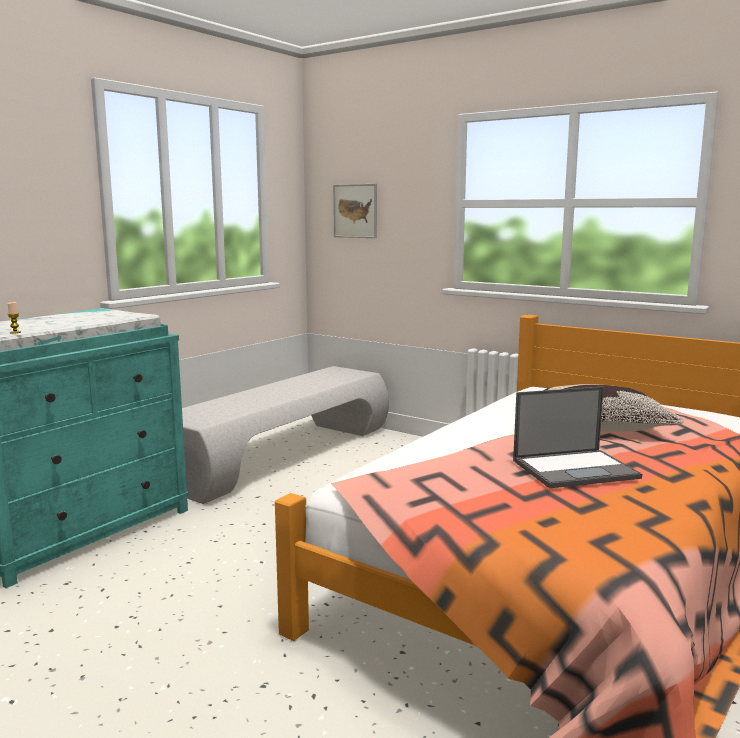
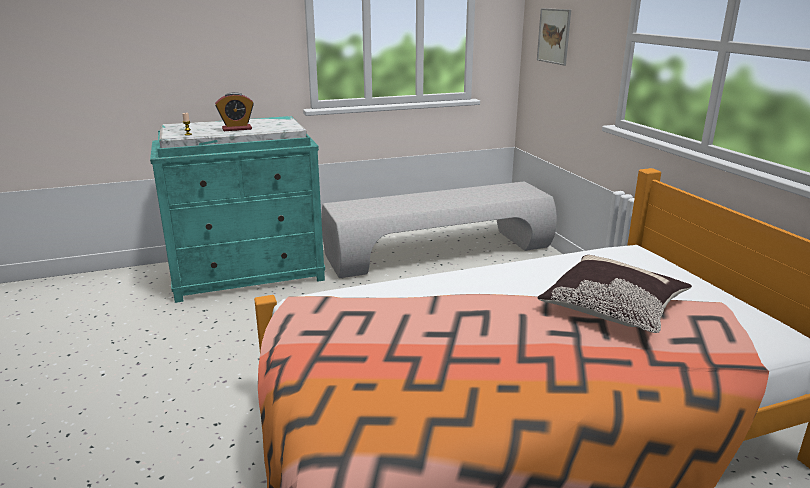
camera: 35 degrees right, 10 degrees up
laptop [513,386,642,488] -> none
none -> alarm clock [215,92,254,131]

